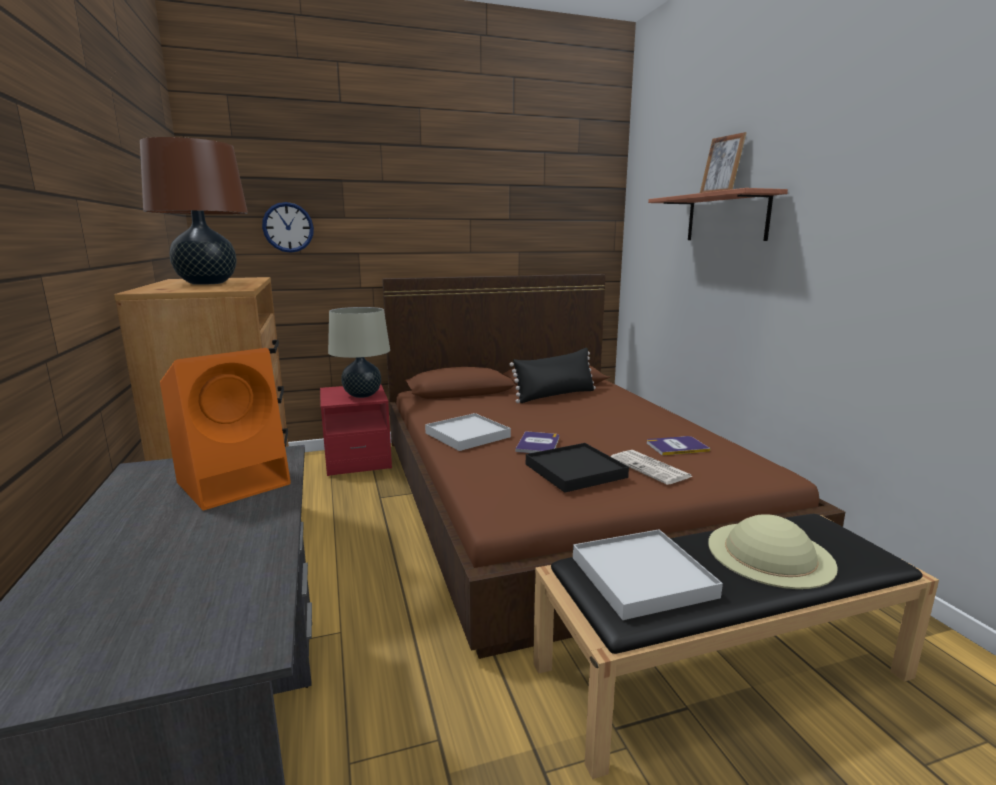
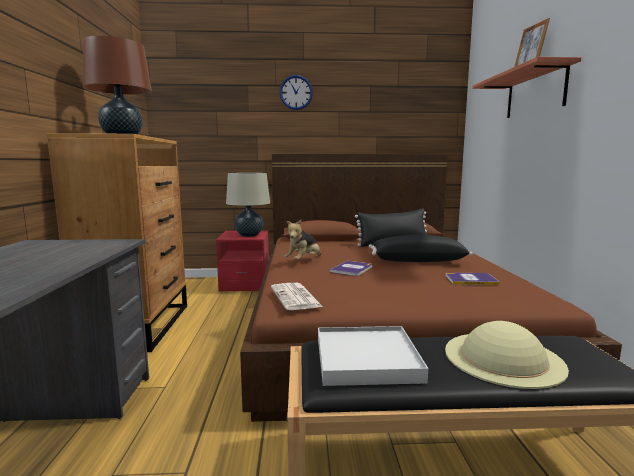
camera: 15 degrees right, 5 degrees down
orange speaker [160,348,291,510] -> none
wall clock [262,202,314,253] -> wall clock moved to [279,75,313,110]
white tray [425,413,511,451] -> plush toy [284,220,321,260]
black tray [526,443,629,493] -> none
newspaper [610,450,693,485] -> newspaper moved to [271,283,323,310]
none -> black pillow [369,235,473,262]

